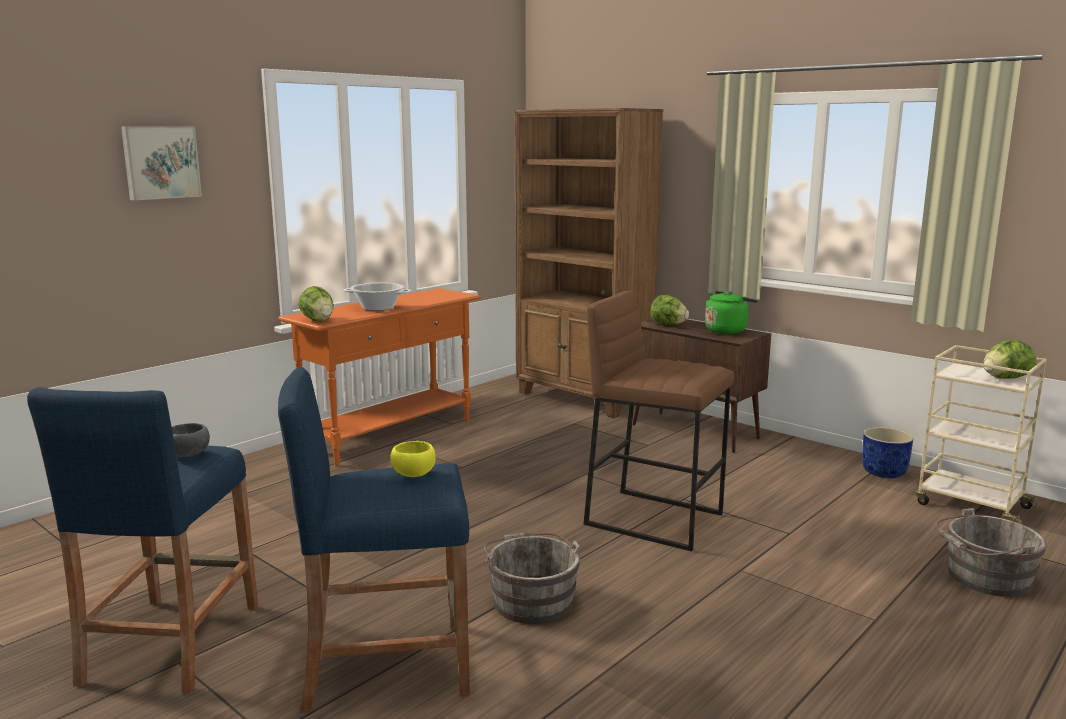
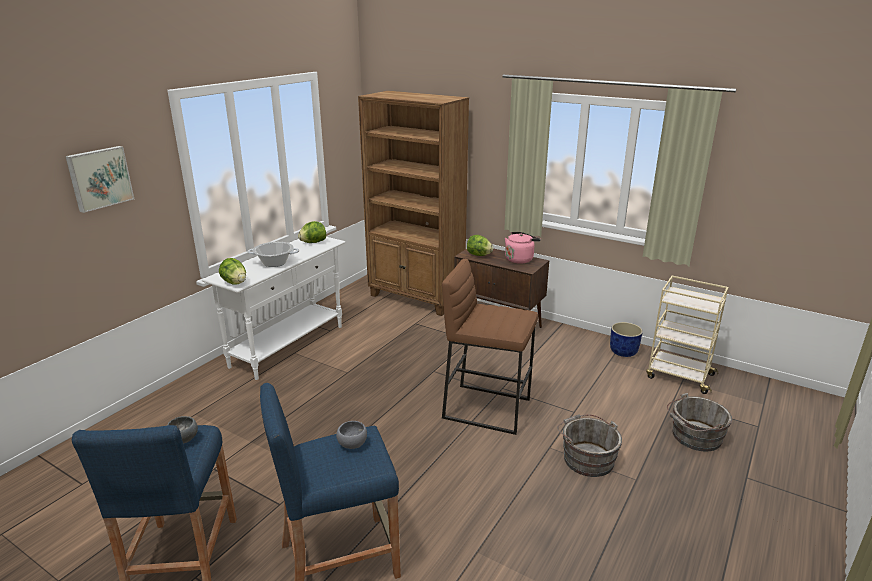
camera: 10 degrees left, 10 degrees up
orange console table [278,288,481,466] -> white console table [202,237,345,380]
yellow bowl [390,441,436,477] -> grey bowl [336,421,367,449]
grey bucket [484,531,580,624] -> grey bucket moved to [557,414,622,477]
green kettle [705,291,758,334] -> pink kettle [505,232,540,264]
lettuce [983,340,1036,379] -> lettuce moved to [298,221,326,243]

